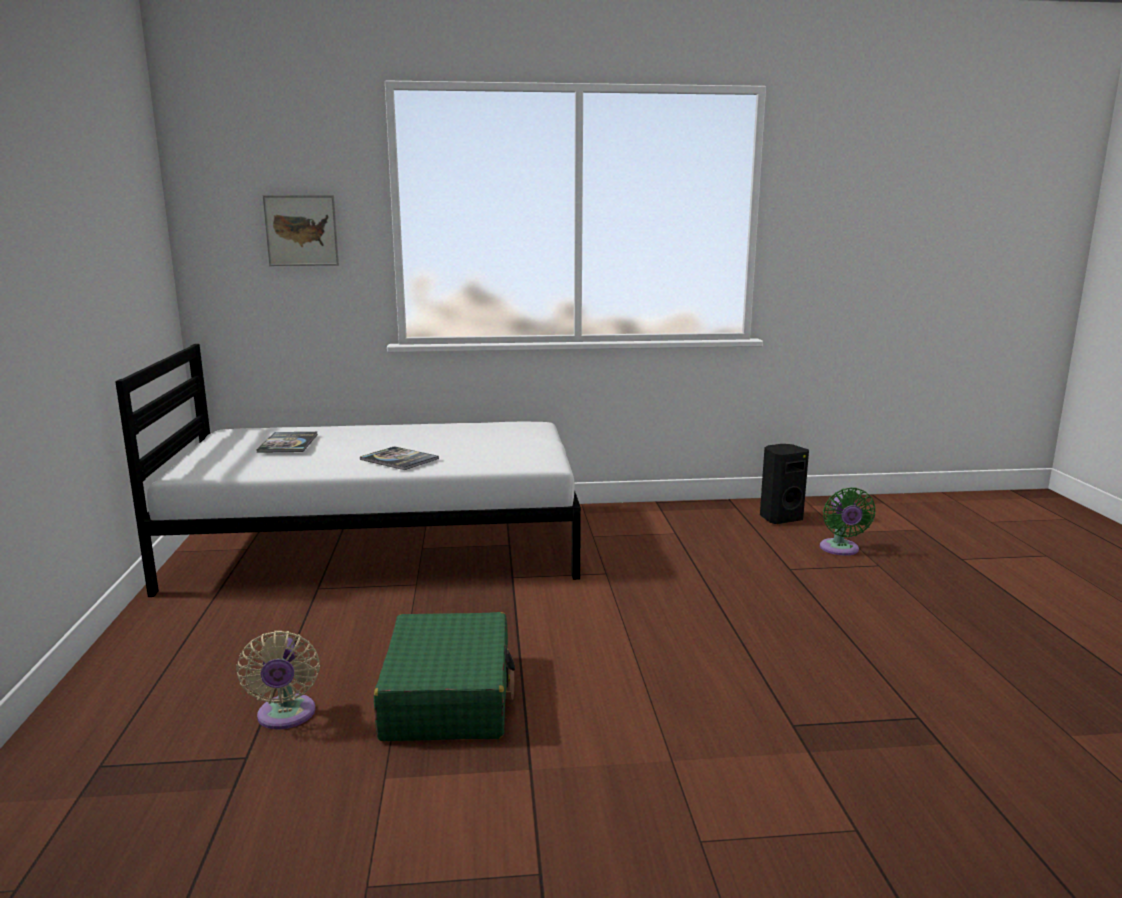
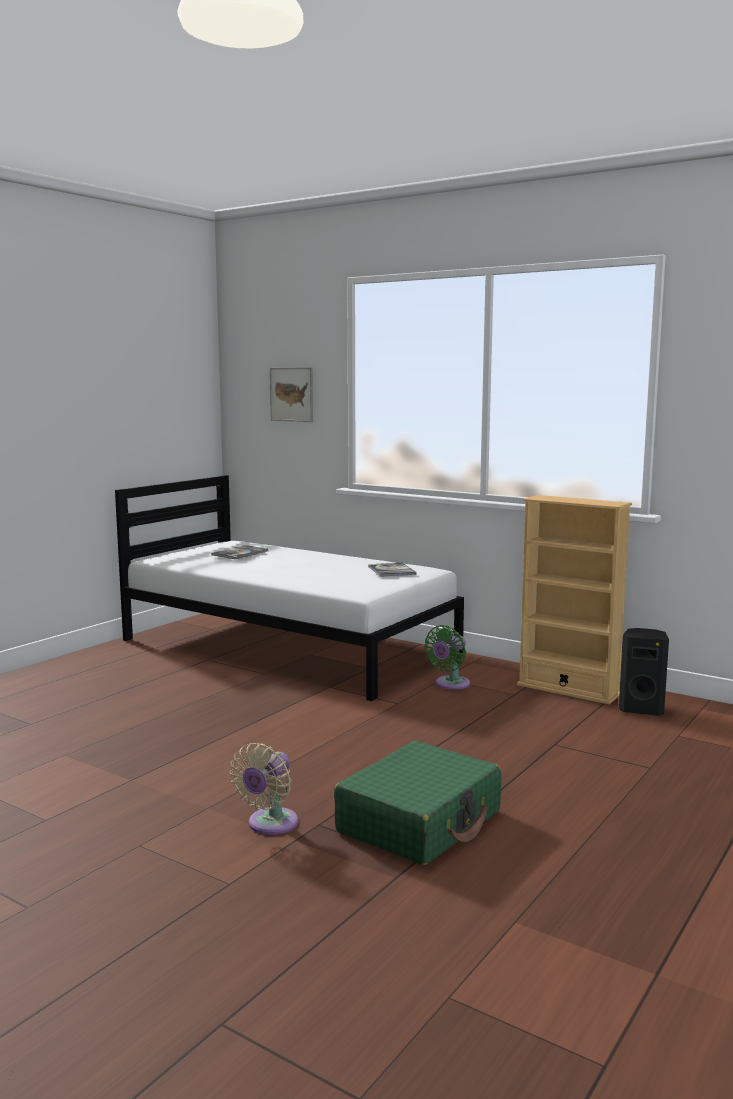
camera: 40 degrees right, 5 degrees down
beige fan [236,631,320,729] -> beige fan moved to [230,743,298,835]
book [360,446,439,470] -> book moved to [368,563,416,577]
green suitcase [374,612,515,741] -> green suitcase moved to [334,741,501,865]
green fan [820,487,876,555] -> green fan moved to [424,625,470,690]
none -> beige bookcase [517,495,632,705]

